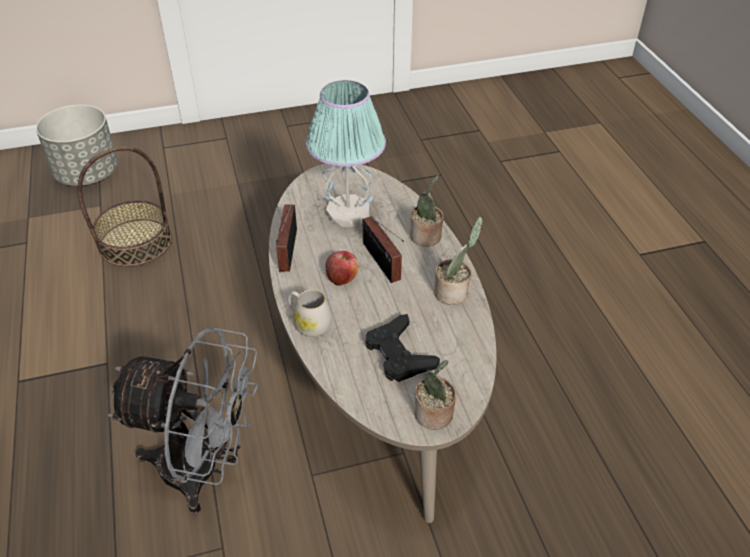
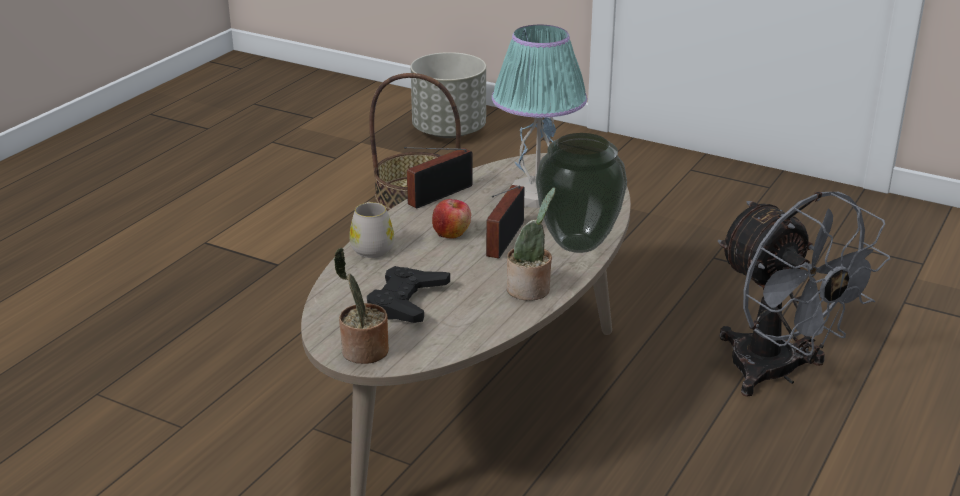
camera: 45 degrees right, 15 degrees down
grey fan [108,327,258,514] -> grey fan moved to [718,191,890,397]
potted plant [410,175,444,247] -> vase [536,133,627,253]

